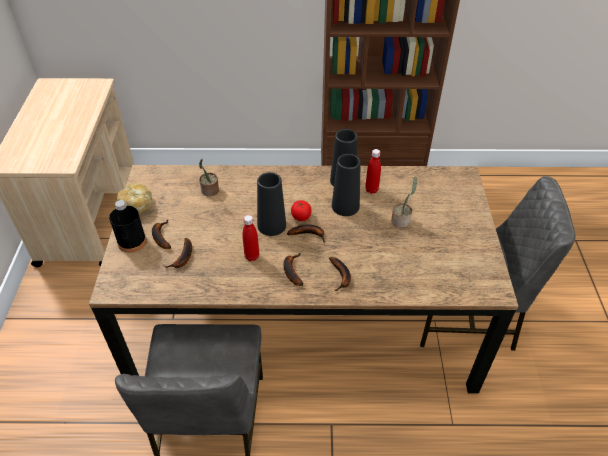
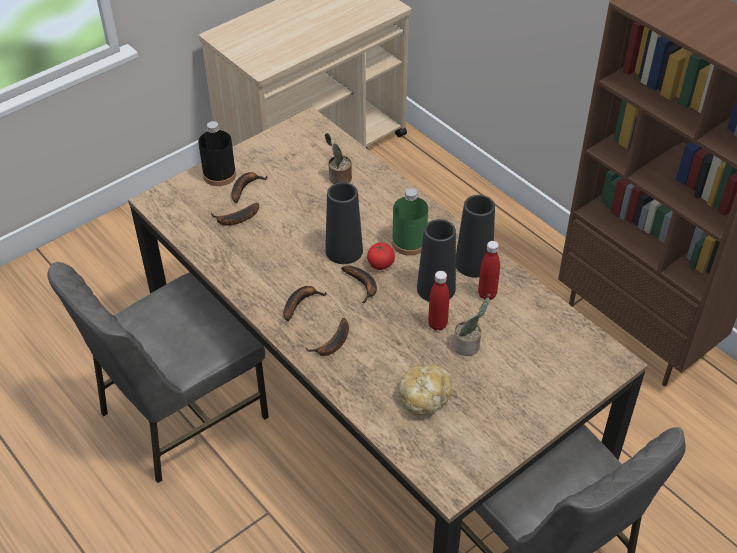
camera: 50 degrees right, 0 degrees up
bread [117,183,152,214] -> bread moved to [399,365,452,415]
red bottle [242,215,259,261] -> red bottle moved to [428,271,449,331]
none -> green bottle [392,188,428,256]

